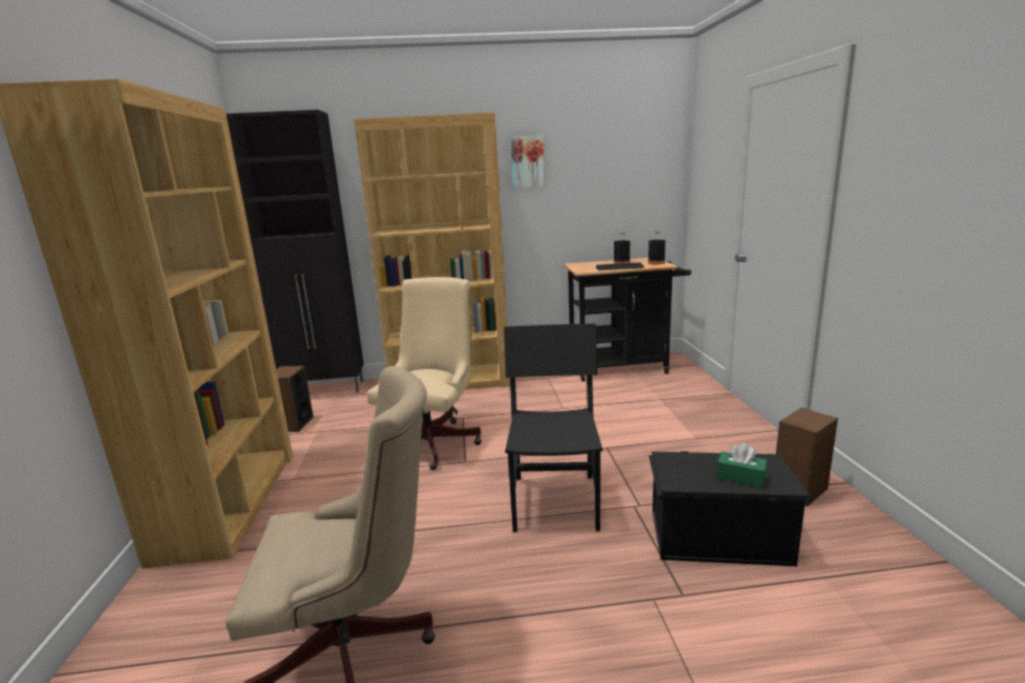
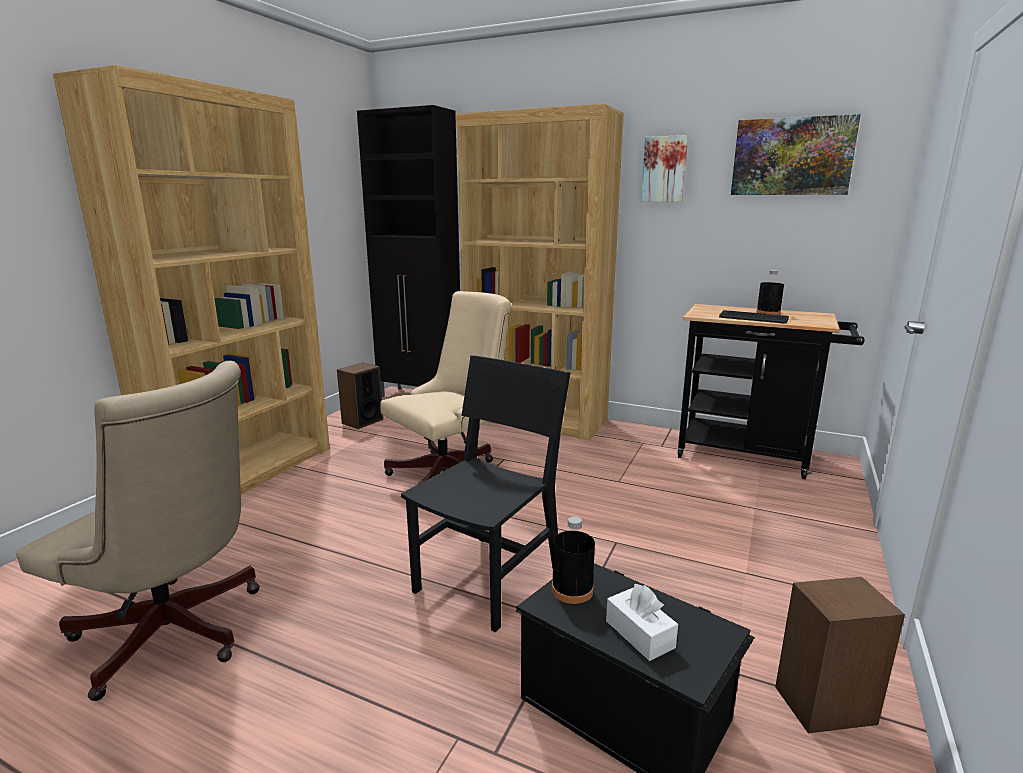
camera: 30 degrees right, 0 degrees up
black bottle [648,231,665,265] -> black bottle moved to [552,516,595,604]
green tissue box [717,443,767,488] -> white tissue box [606,584,678,661]
none -> picture [731,114,861,195]

